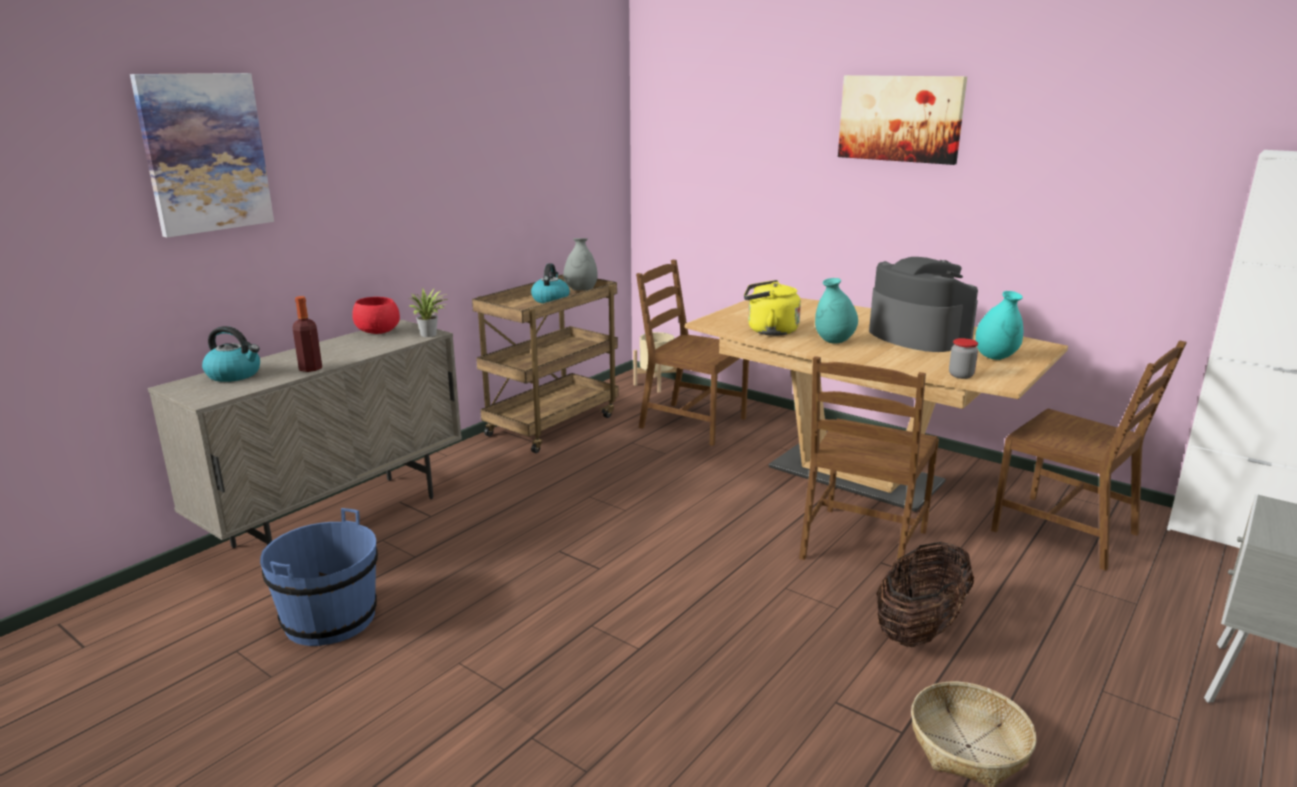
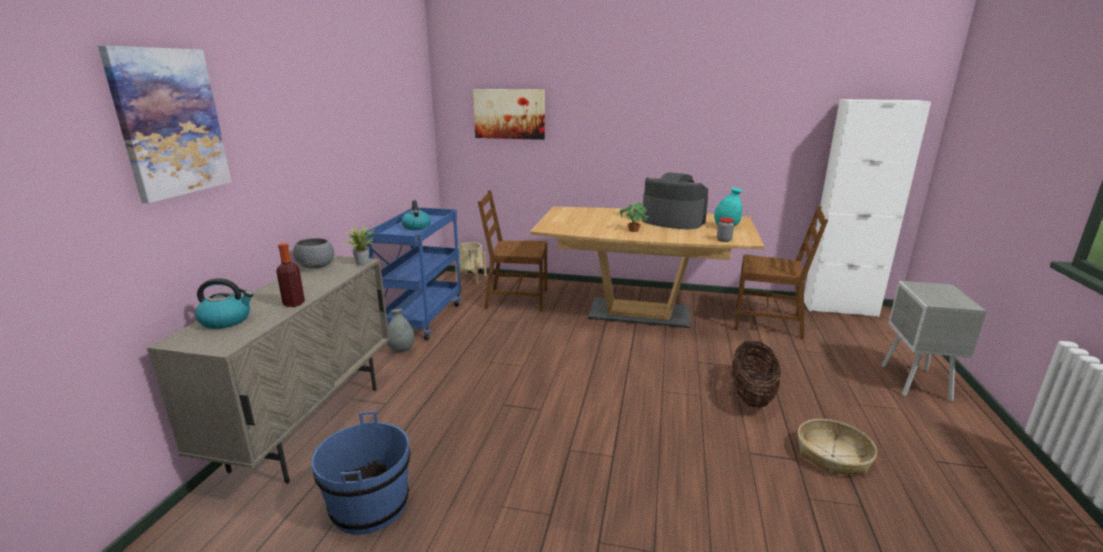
camera: 25 degrees left, 0 degrees up
red bowl [352,297,400,334] -> grey bowl [293,238,334,269]
brown cart [472,275,619,453] -> blue cart [365,207,462,340]
grey vase [563,238,598,290] -> grey vase moved to [387,309,415,352]
yellow kettle [744,280,801,336] -> none
brown chair [799,356,939,584] -> none
turquoise vase [815,278,858,344] -> potted plant [620,202,650,232]
picture [838,75,967,165] -> picture moved to [473,89,545,140]

